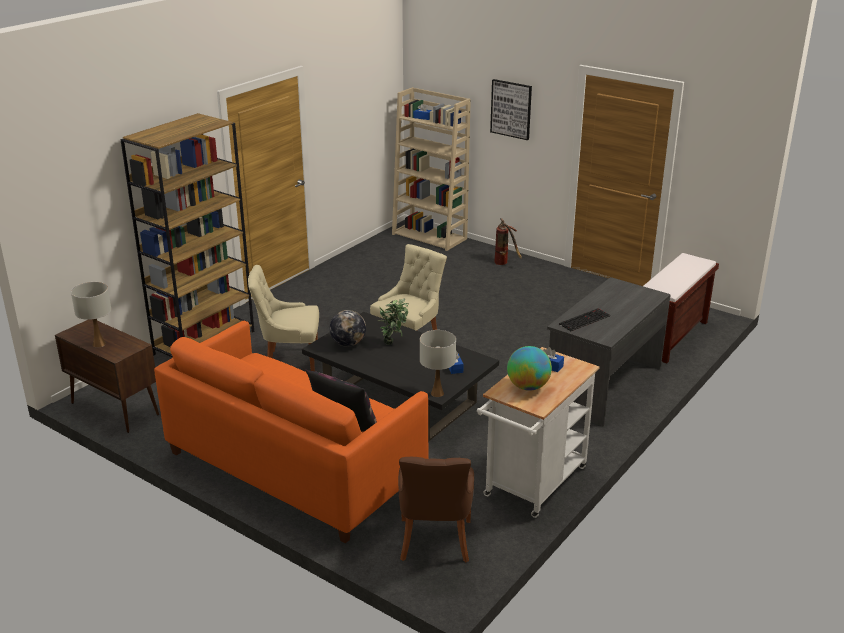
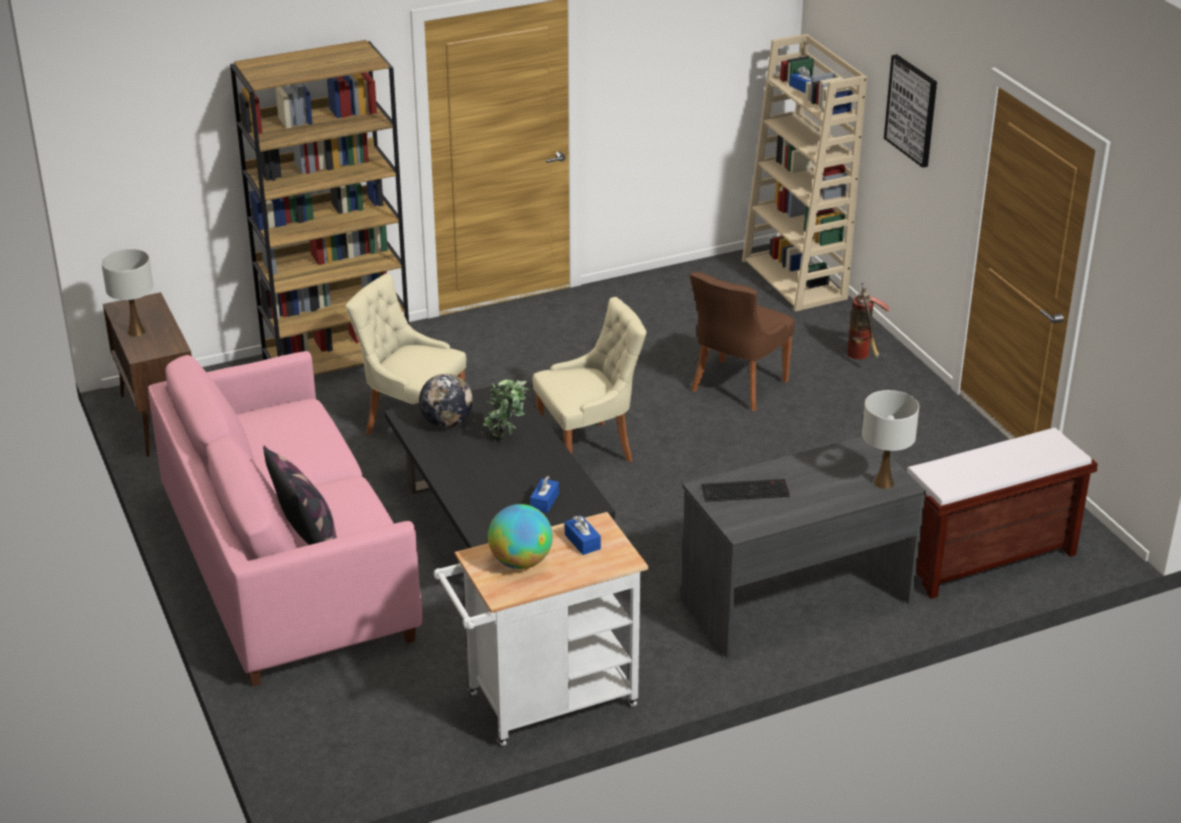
camera: 30 degrees right, 5 degrees up
orange sofa [154,321,429,543] -> pink sofa [148,351,422,687]
brown chair [398,457,474,563] -> brown chair moved to [689,272,795,411]
white table lamp [420,330,456,397] -> white table lamp moved to [862,390,919,489]

